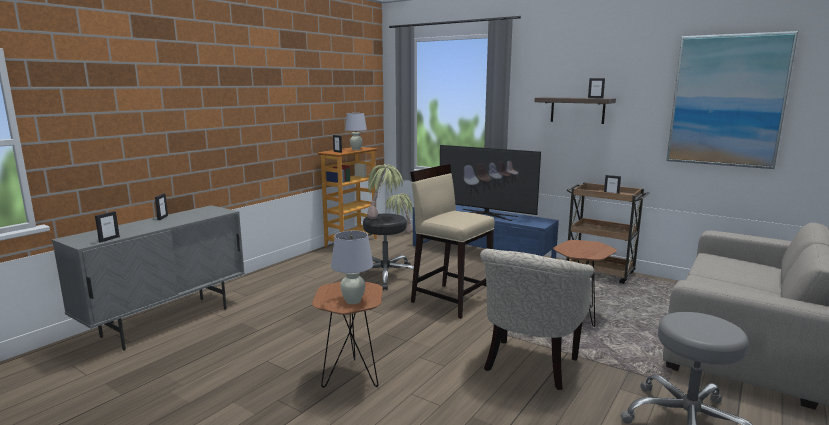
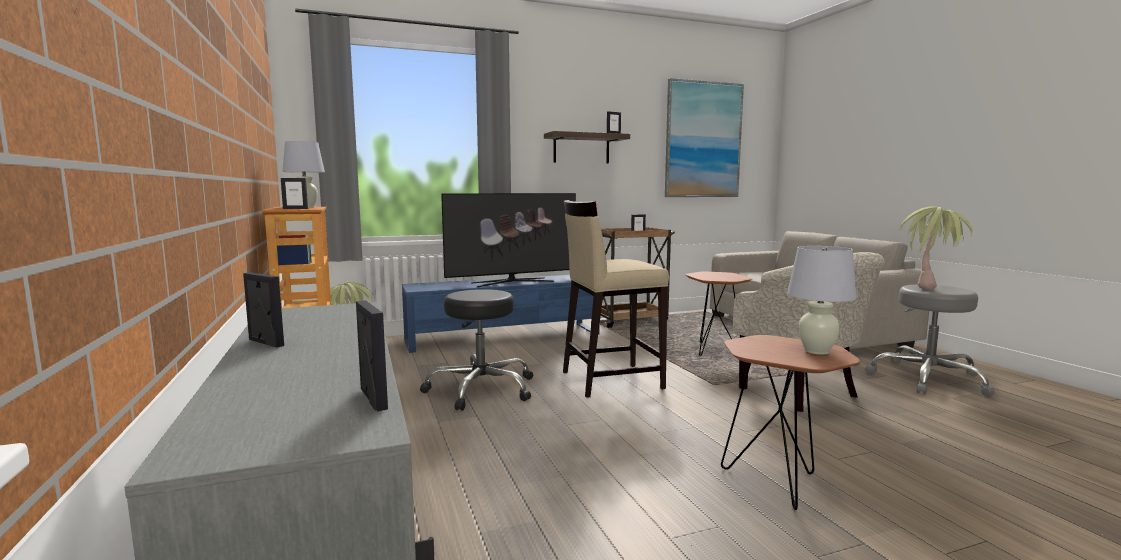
camera: 55 degrees left, 5 degrees down
potted plant [367,164,403,219] -> potted plant moved to [899,207,972,290]

